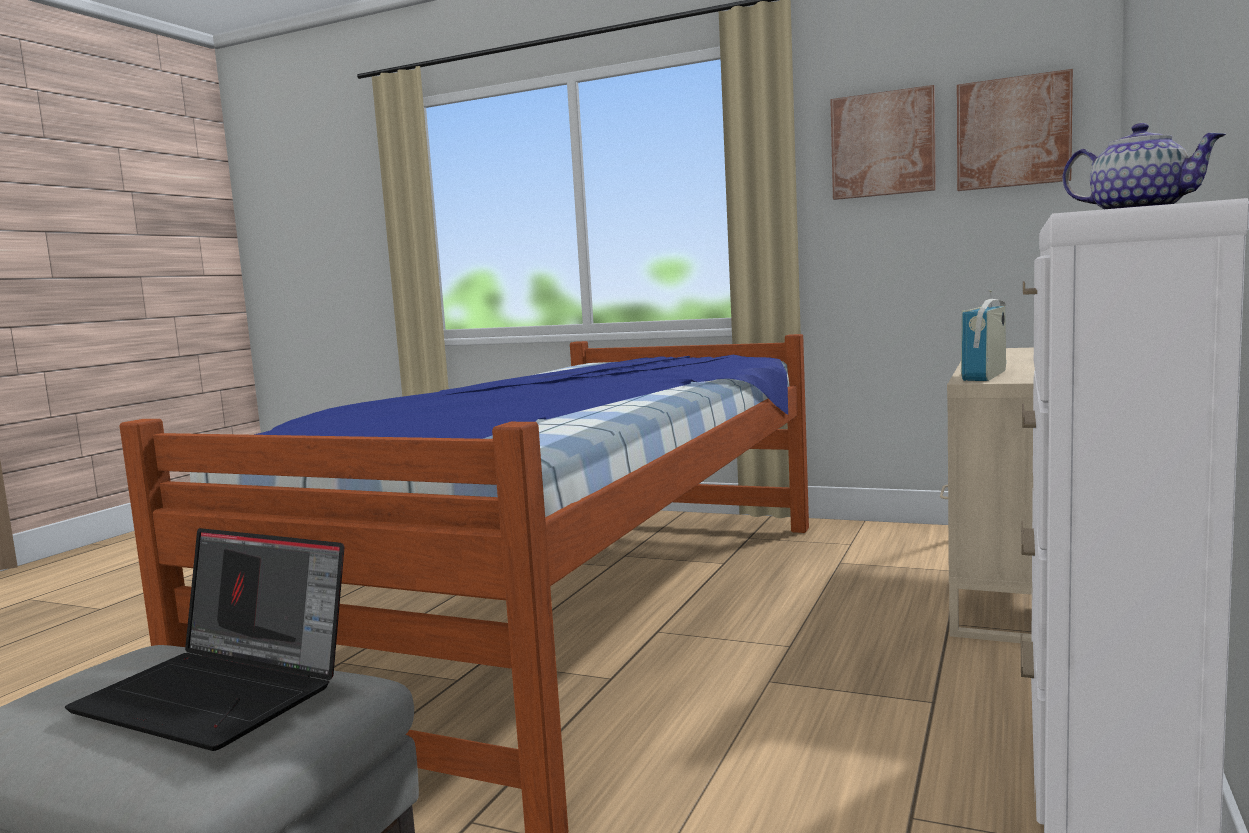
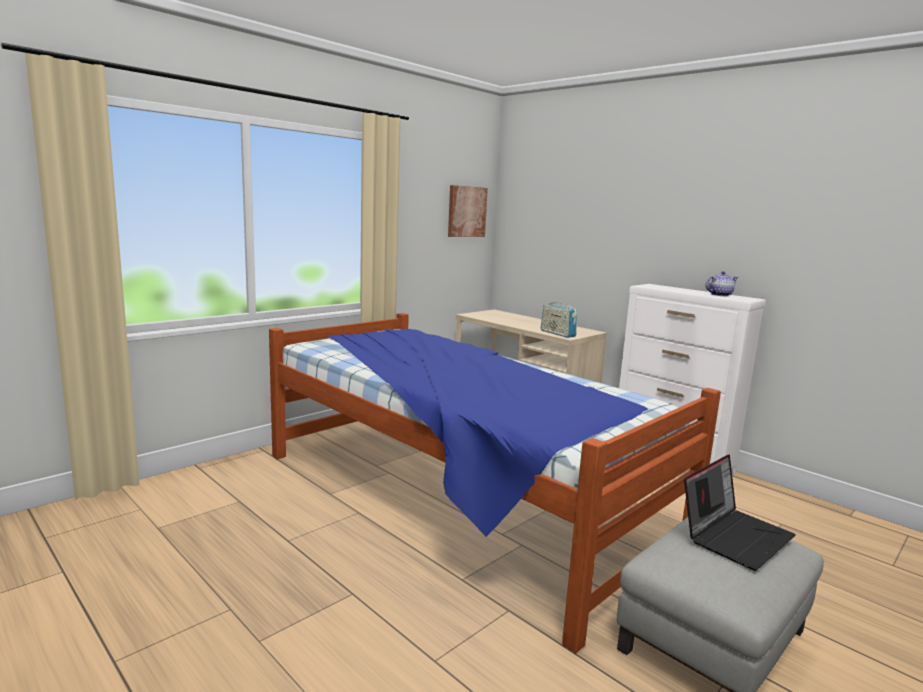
camera: 70 degrees left, 5 degrees up
picture [830,85,936,200] -> none

